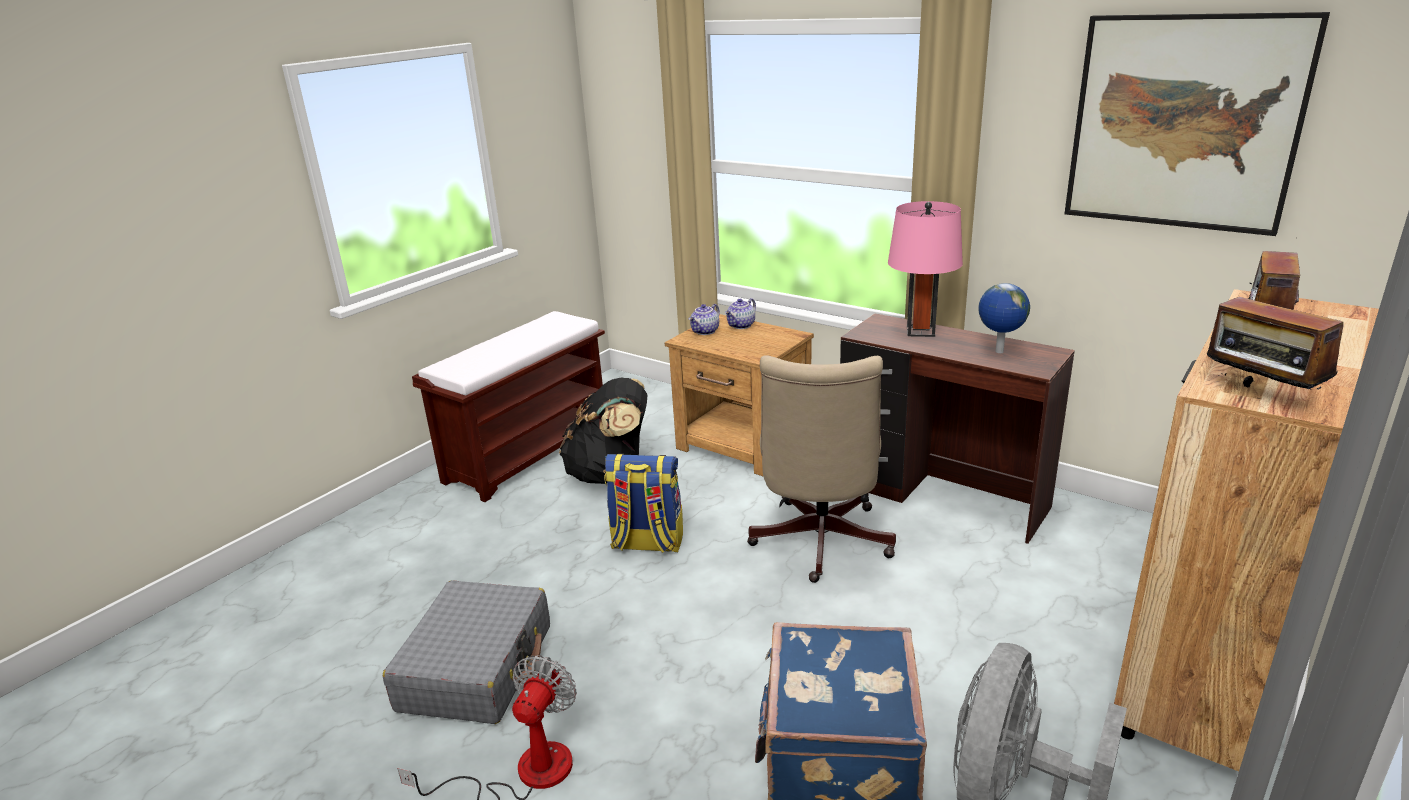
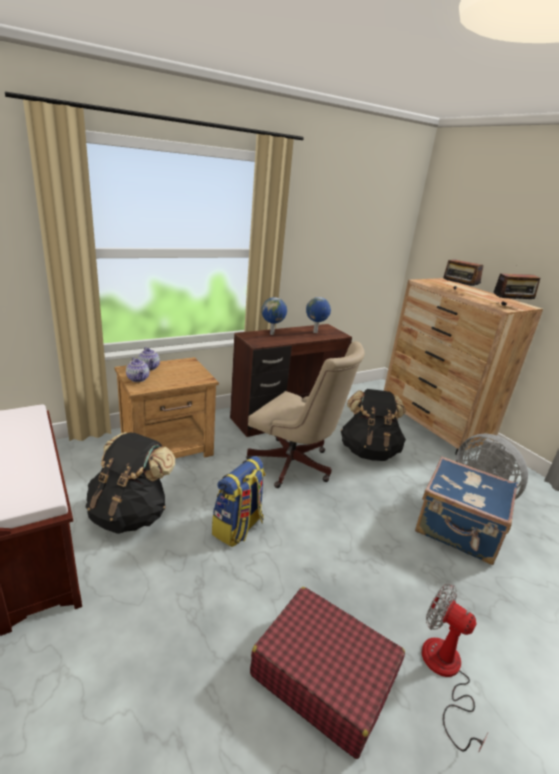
camera: 70 degrees left, 0 degrees up
grey suitcase [383,580,550,724] -> red suitcase [250,587,405,759]
pink table lamp [888,201,963,337] -> globe [261,297,287,335]
picture [1064,12,1330,236] -> none
none -> black backpack [341,389,406,461]

